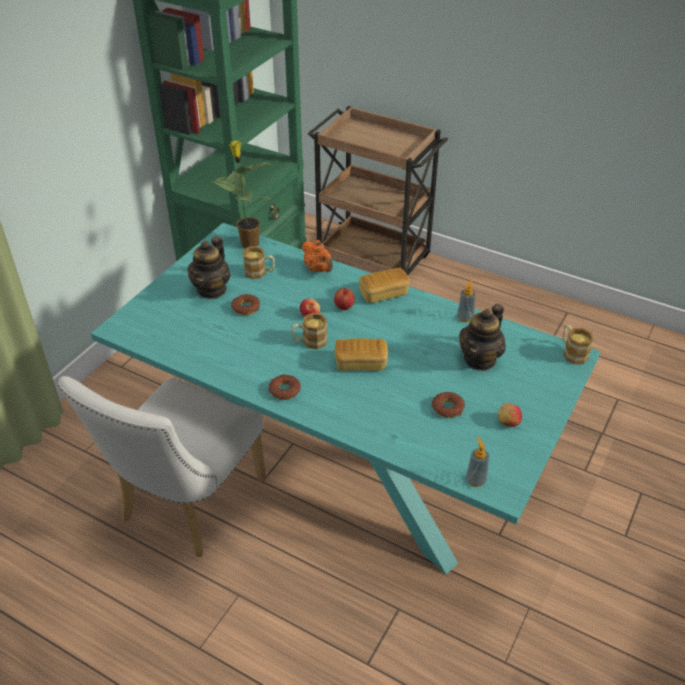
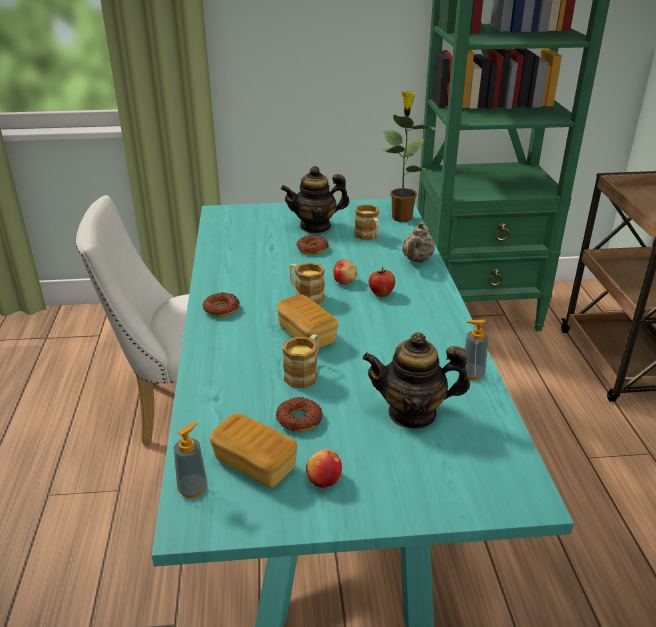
camera: 55 degrees right, 10 degrees down
orange teapot [302,240,333,272] -> beige teapot [402,222,435,263]
bread [359,268,410,303] -> bread moved to [210,413,297,488]
mug [563,325,594,365] -> mug moved to [283,334,319,388]

